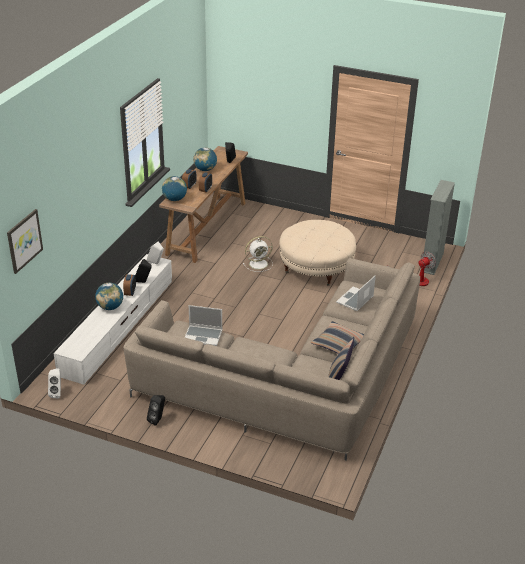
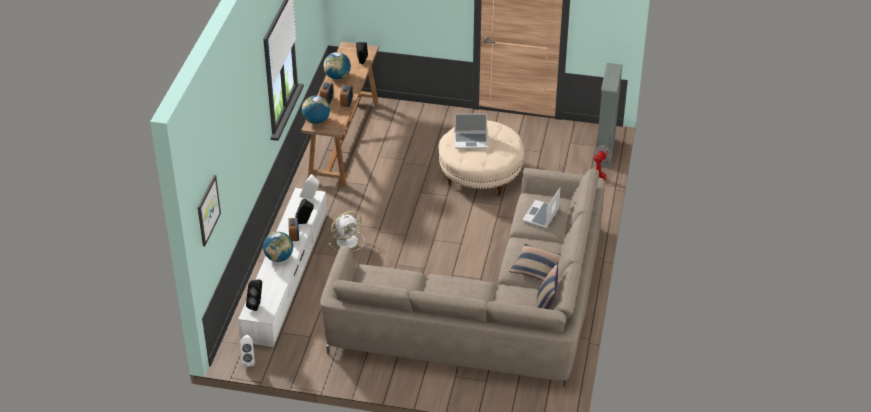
camera: 10 degrees left, 5 degrees up
black speaker [147,395,165,426] -> black speaker moved to [246,279,262,311]
laptop [185,305,222,346] -> laptop moved to [455,113,488,149]
white fan [243,236,273,272] -> white fan moved to [329,211,365,252]

